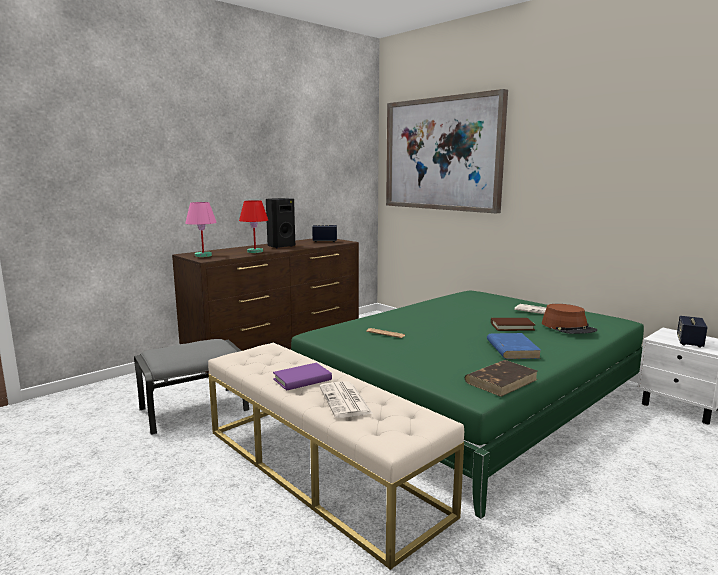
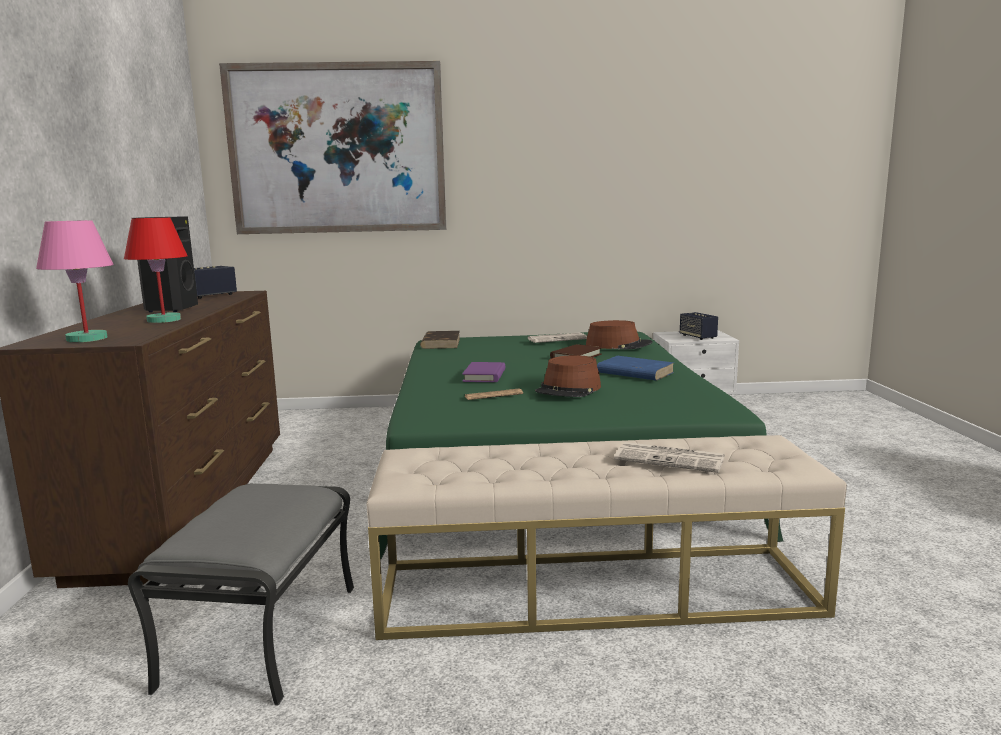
camera: 50 degrees left, 0 degrees up
purple book [273,363,332,391] -> purple book moved to [462,362,506,382]
brown book [465,360,537,397] -> brown book moved to [420,331,460,349]
none -> brown hat [535,355,601,397]

